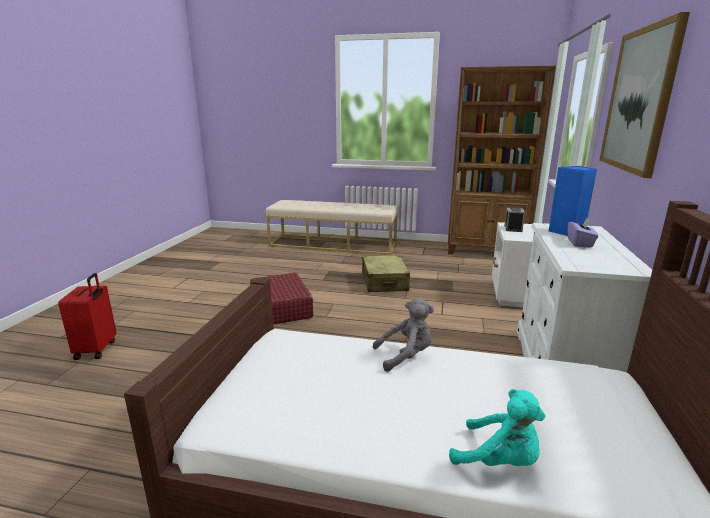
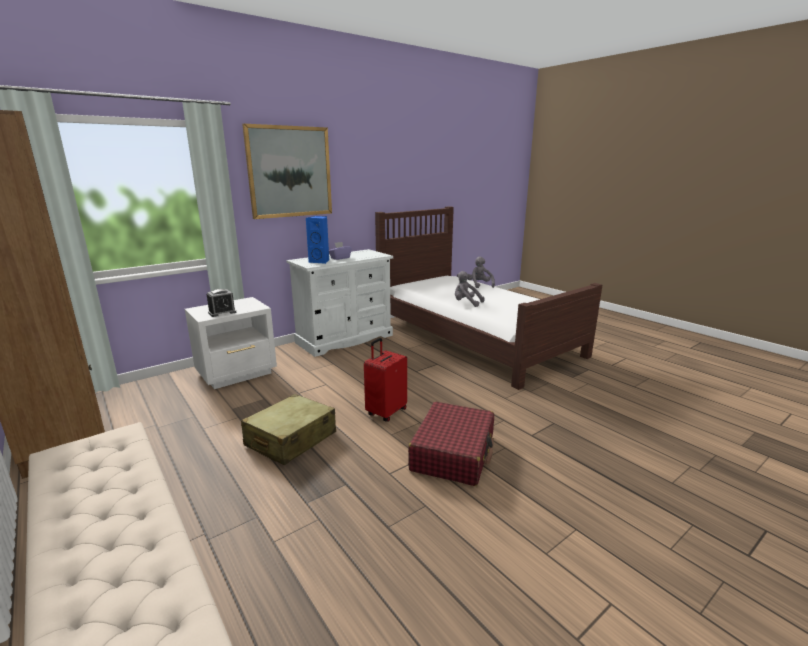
camera: 140 degrees left, 0 degrees up
red suitcase [58,273,116,360] -> red suitcase moved to [364,338,407,422]
turquoise plush toy [449,389,545,466] -> grey plush toy [467,256,495,288]

